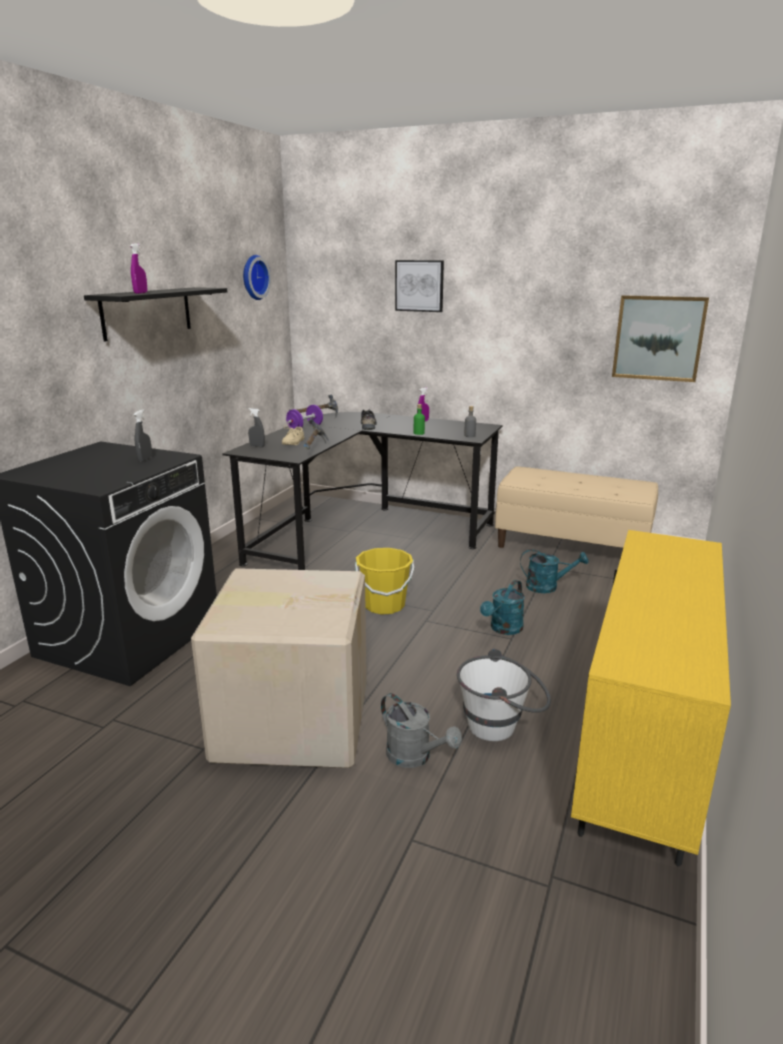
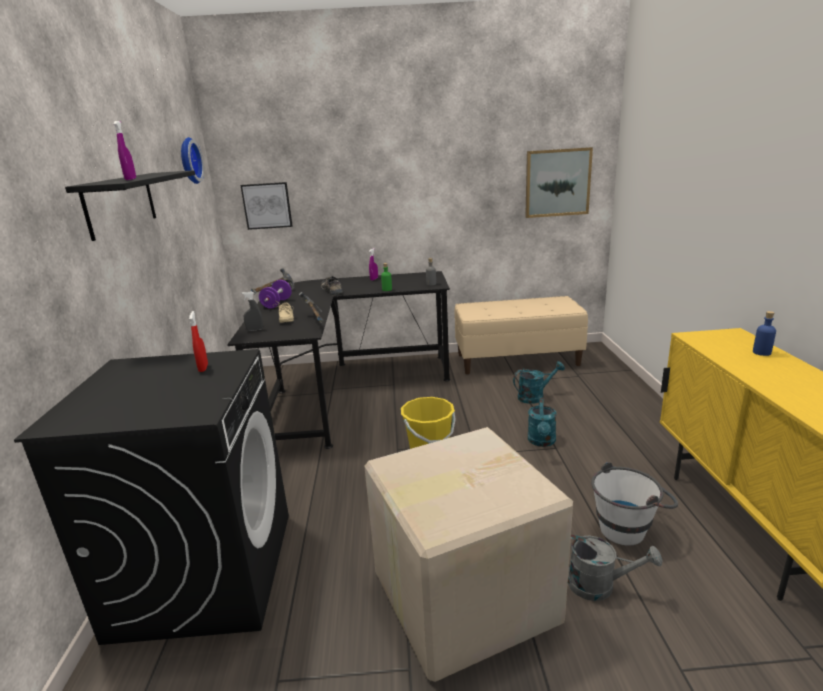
camera: 25 degrees left, 0 degrees up
grey spray bottle [134,409,152,462] -> red spray bottle [189,311,208,372]
picture [395,260,444,312] -> picture moved to [240,182,293,230]
none -> blue bottle [753,311,776,356]

